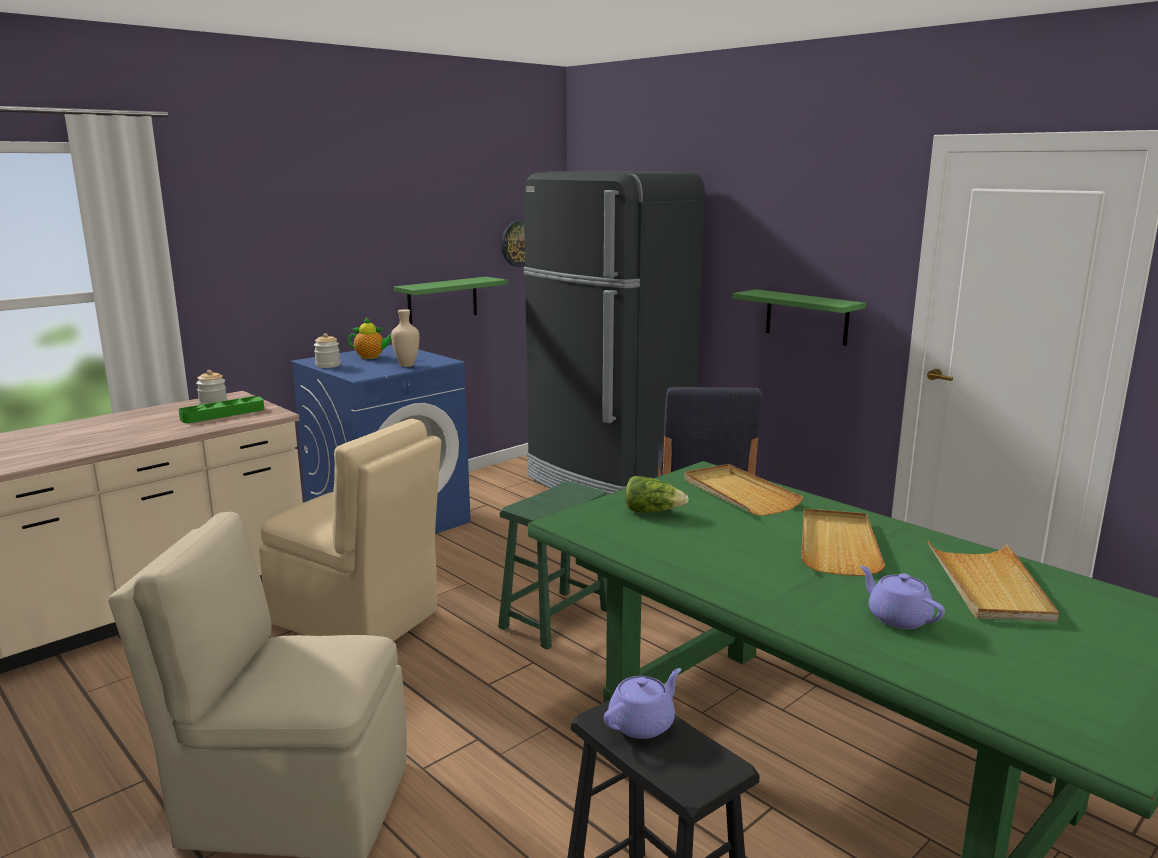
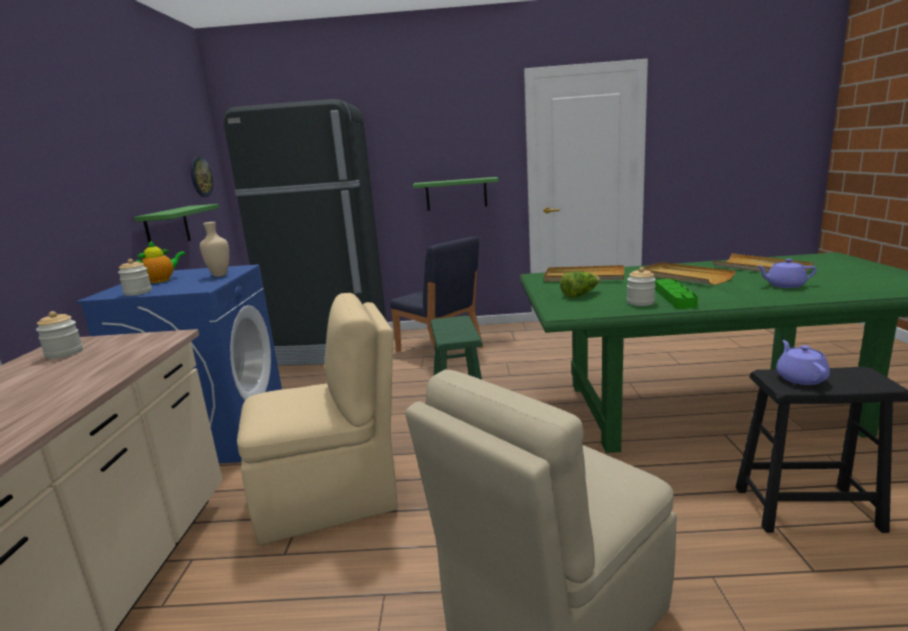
camera: 45 degrees left, 0 degrees up
green tray [179,396,264,423] -> green tray moved to [655,279,698,309]
none -> jar [627,267,656,306]

